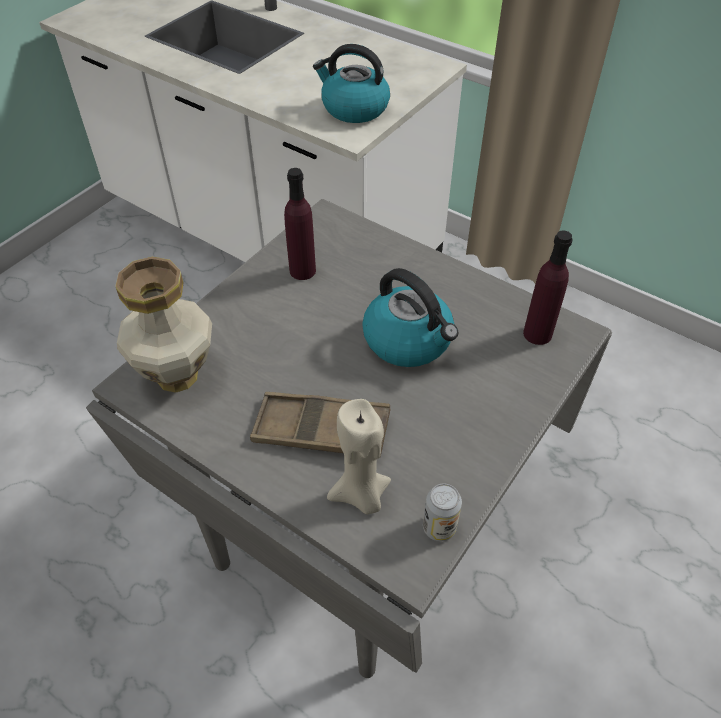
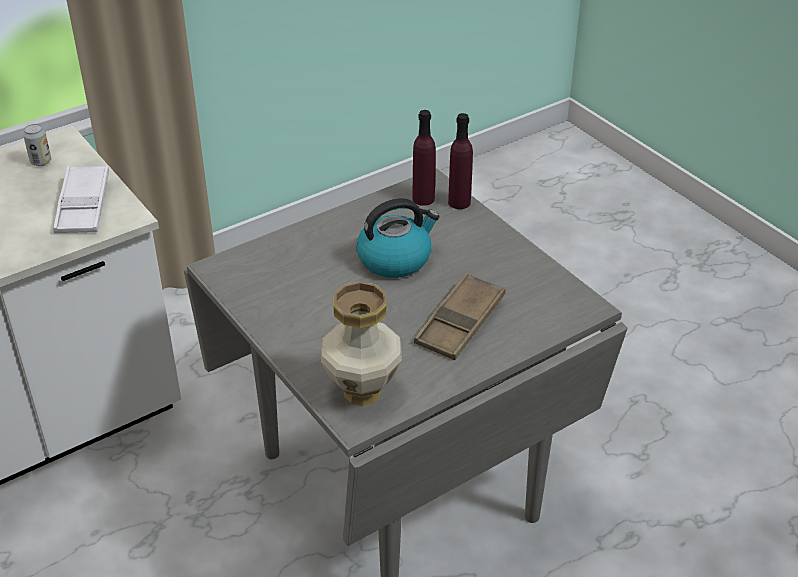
camera: 70 degrees left, 10 degrees down
purple bottle [284,168,316,280] -> purple bottle moved to [448,113,473,209]
kettle [313,44,390,123] -> white tray [53,165,109,233]
beige candle [327,399,391,515] -> none
can [423,484,462,541] -> can moved to [23,124,51,166]

